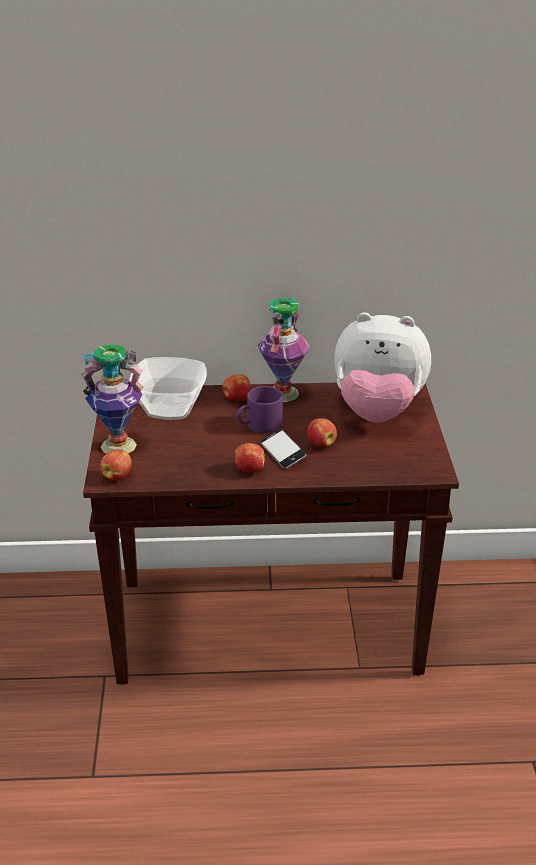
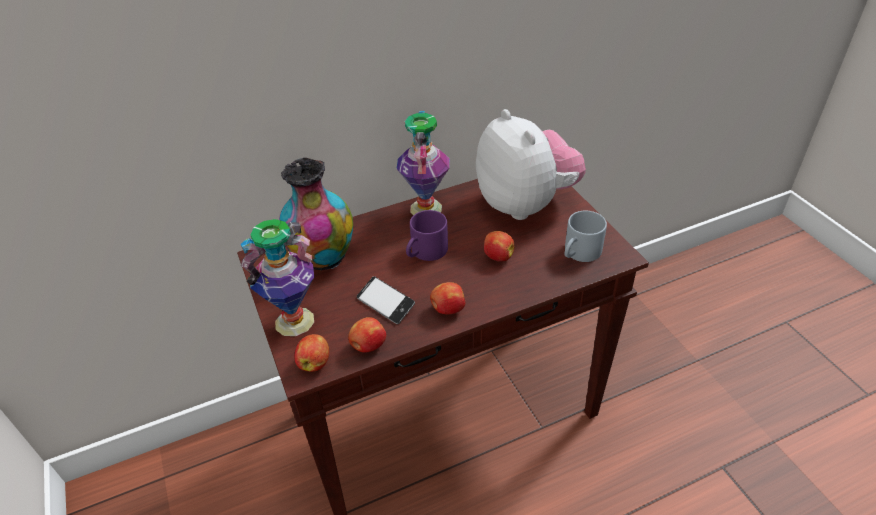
camera: 20 degrees left, 10 degrees up
bowl [129,357,207,420] -> vase [279,158,353,271]
apple [222,374,252,401] -> apple moved to [348,317,386,353]
phone [260,429,307,469] -> phone moved to [357,276,415,324]
plush toy [334,312,431,422] -> plush toy turned 105 degrees counterclockwise [476,109,586,220]
none -> grey mug [564,211,607,262]

